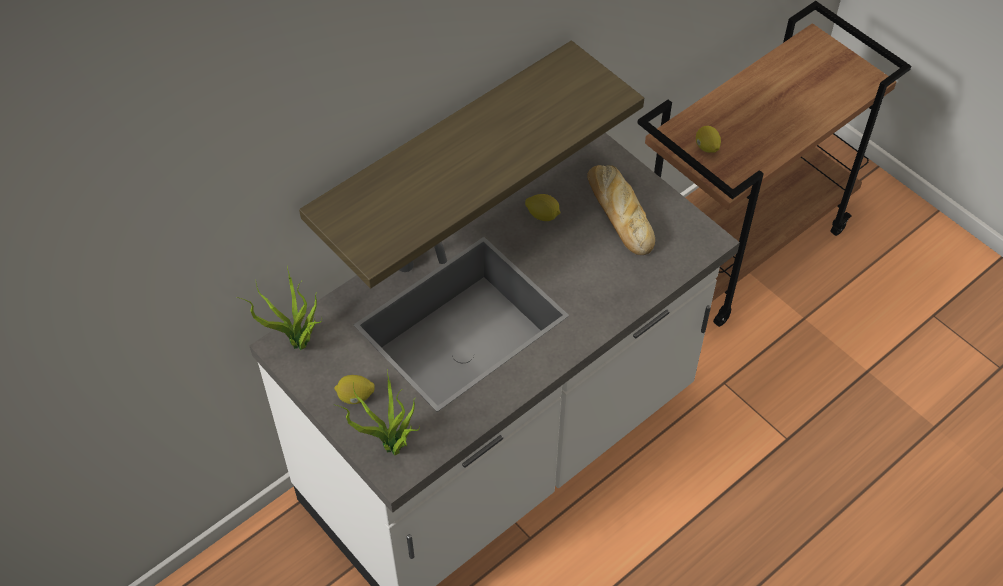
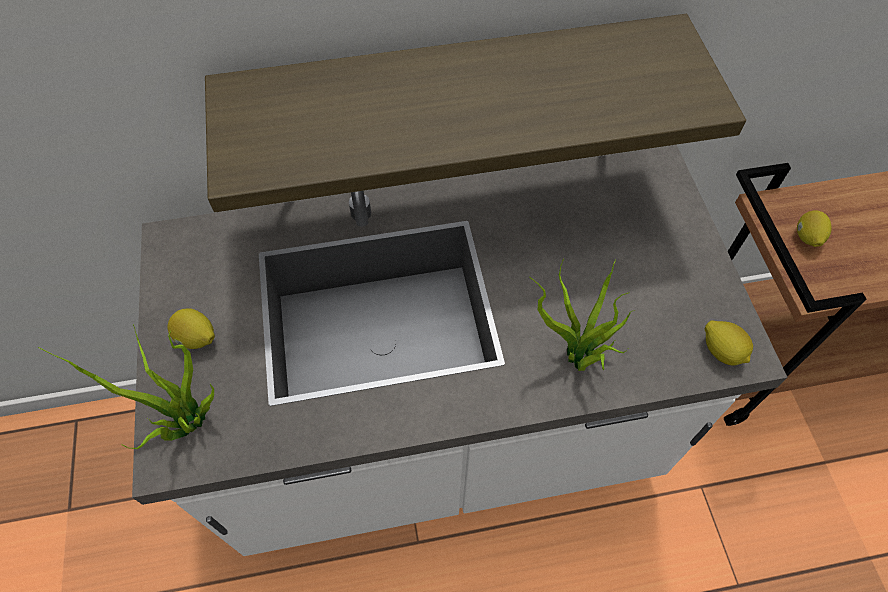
camera: 30 degrees right, 5 degrees up
potted plant [237,265,322,350] -> potted plant moved to [529,259,635,371]
lemon [525,194,560,221] -> lemon moved to [705,320,753,366]
bread [587,165,655,255] -> none

